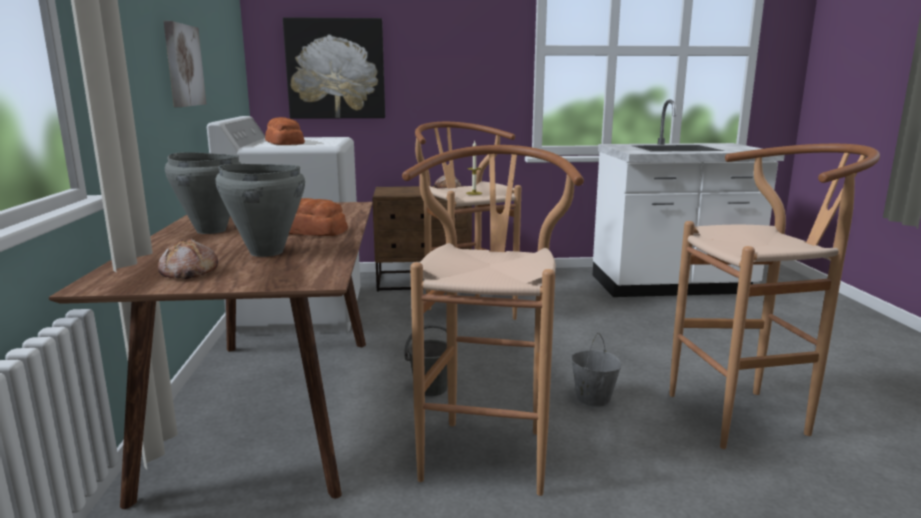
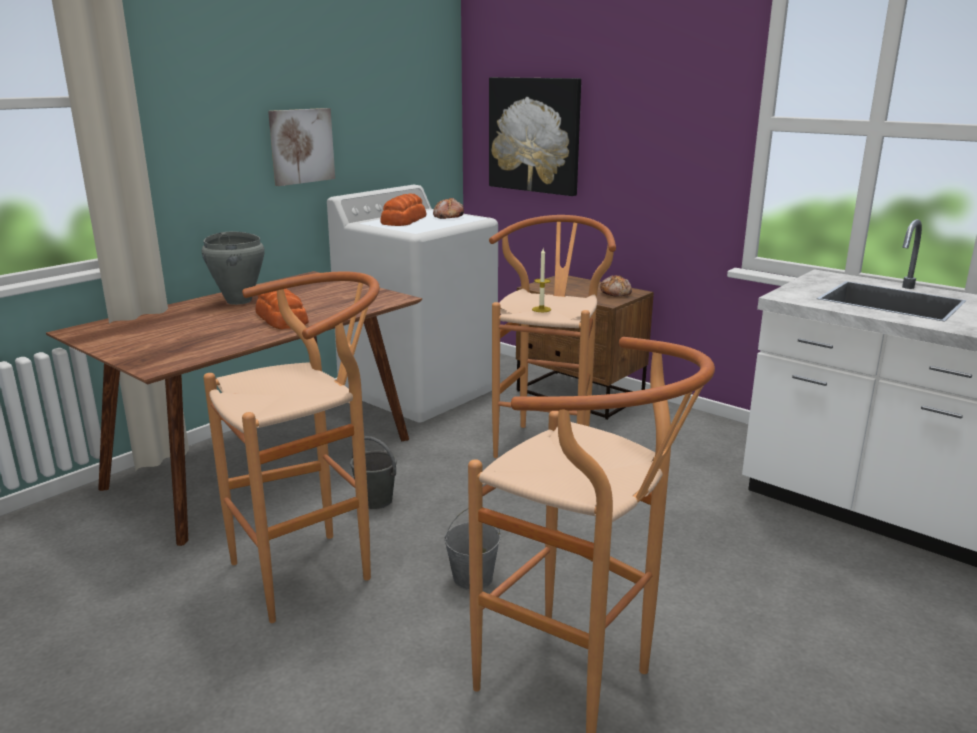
camera: 45 degrees right, 5 degrees up
bread [158,238,218,279] -> bread moved to [433,198,464,219]
grey cooking pot [216,164,305,257] -> none

